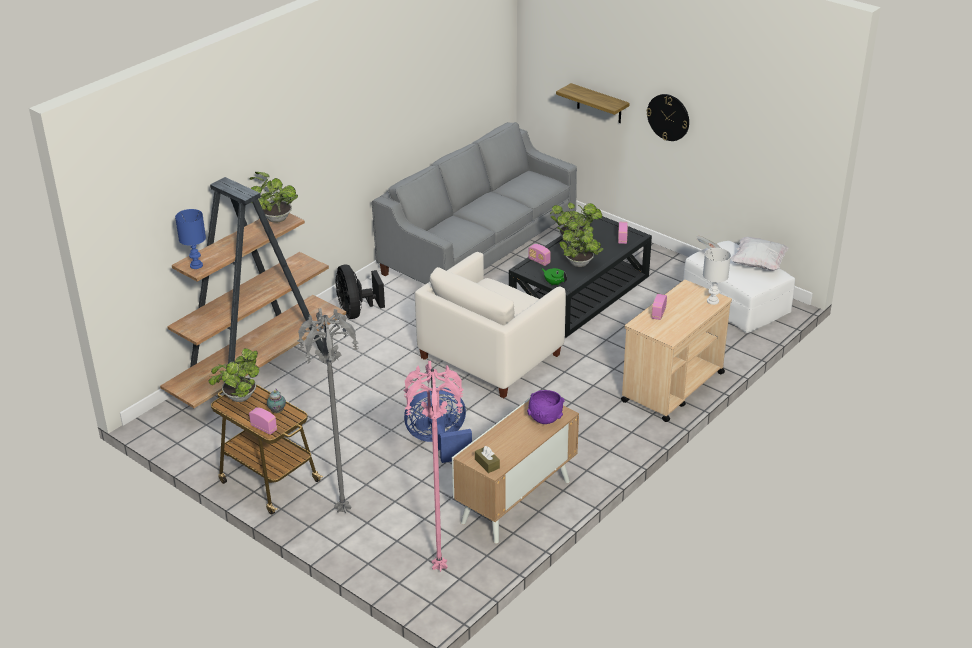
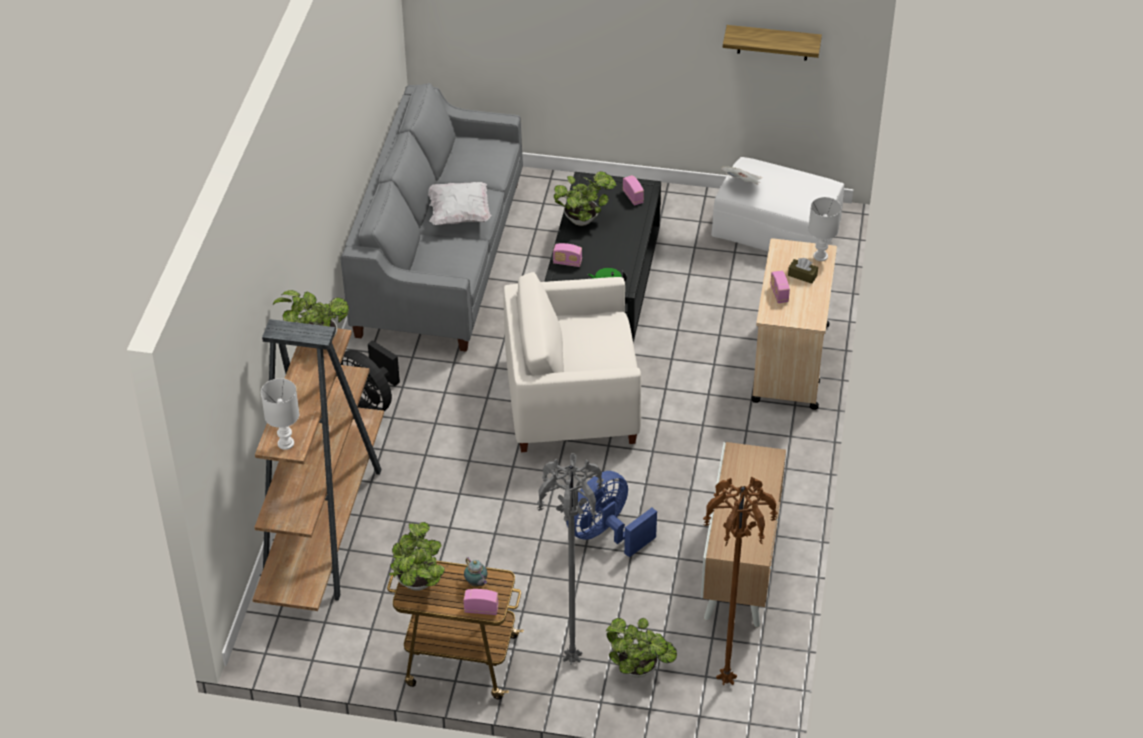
camera: 30 degrees left, 10 degrees up
blue table lamp [175,209,206,269] -> white table lamp [261,378,299,450]
pink floor lamp [403,361,464,572] -> brown floor lamp [703,477,778,686]
white armchair [415,252,566,398] -> white armchair turned 75 degrees clockwise [504,272,641,452]
brown tissue box [475,446,500,473] -> brown tissue box moved to [788,258,818,283]
purple bowl [527,390,565,424] -> none
shelf [556,83,630,123] -> shelf moved to [723,25,822,61]
potted plant [559,222,604,267] -> potted plant moved to [606,618,677,678]
wall clock [647,94,689,141] -> none
white pillow [731,237,789,271] -> white pillow moved to [428,182,492,225]

